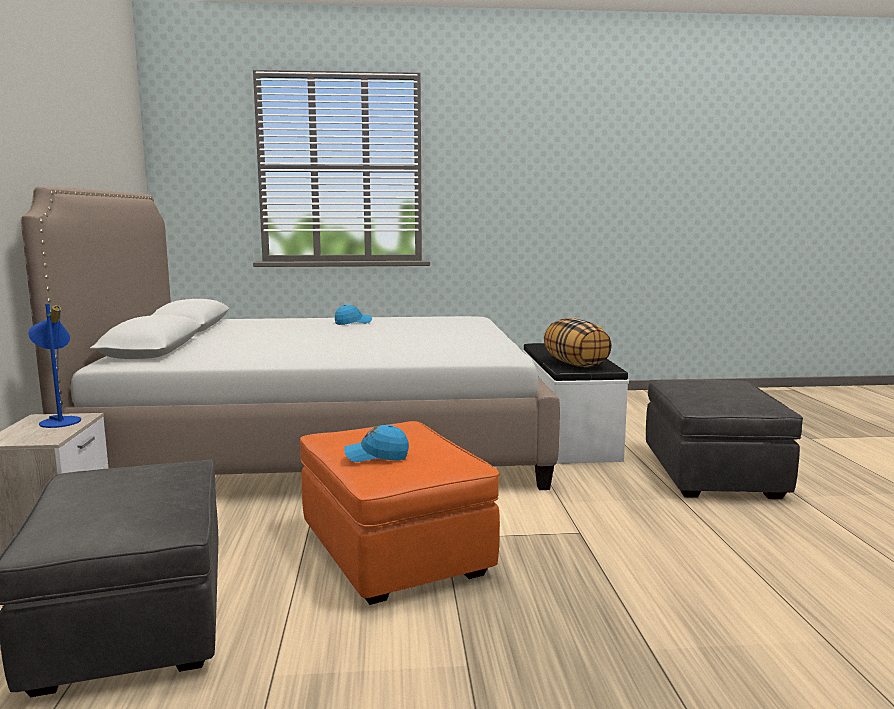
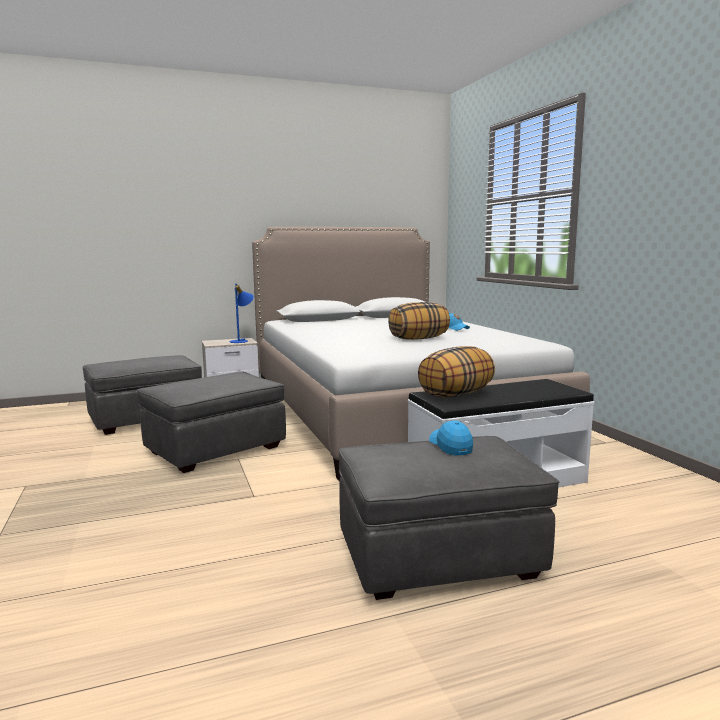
camera: 75 degrees right, 0 degrees up
orange ottoman [300,421,500,605] -> grey ottoman [137,372,286,473]
blue cap [344,425,409,462] -> blue cap moved to [429,420,473,456]
none -> pillow [388,302,450,340]

